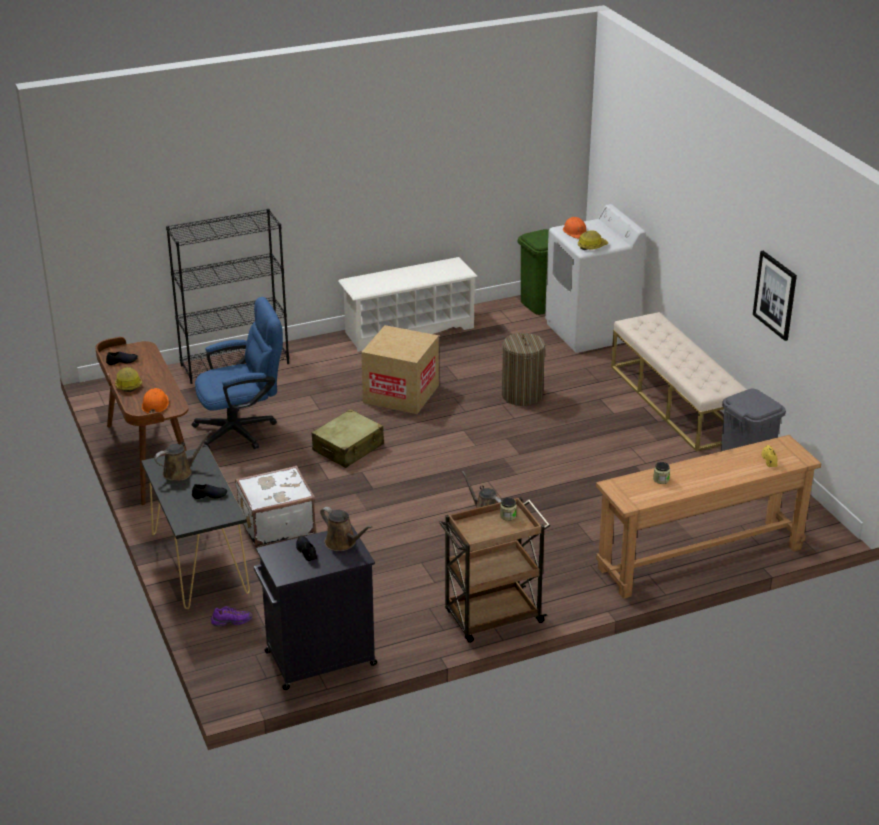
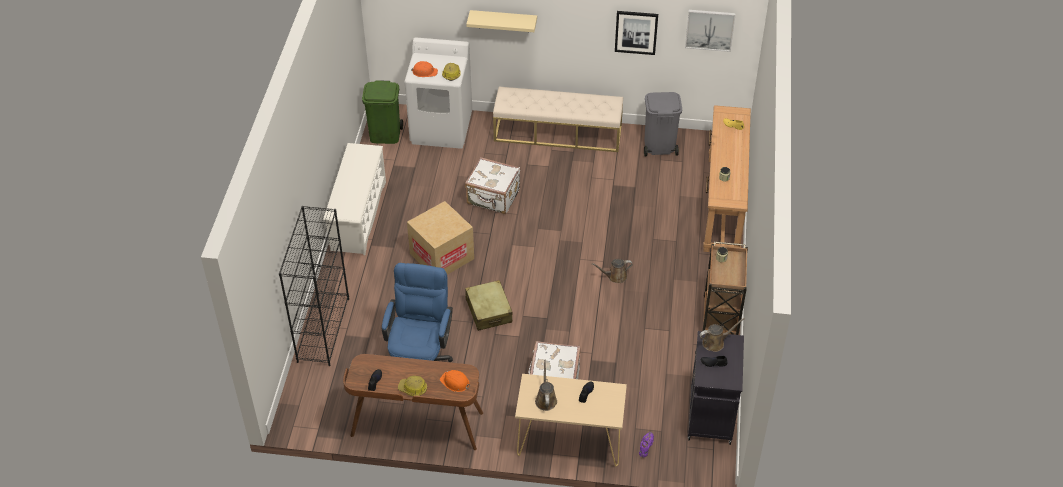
camera: 60 degrees left, 15 degrees up
black console table [141,446,250,609] -> beige console table [515,374,627,466]
laundry basket [502,333,545,406] -> white suitcase [465,157,520,214]
none -> beige shelf [466,10,537,32]
none -> picture [685,10,736,52]

